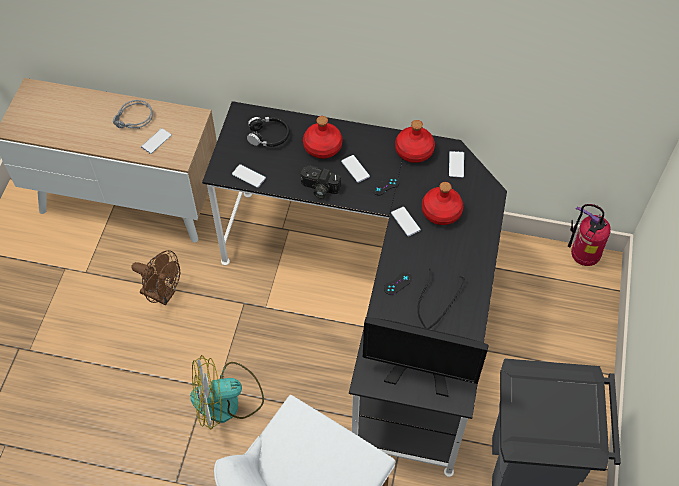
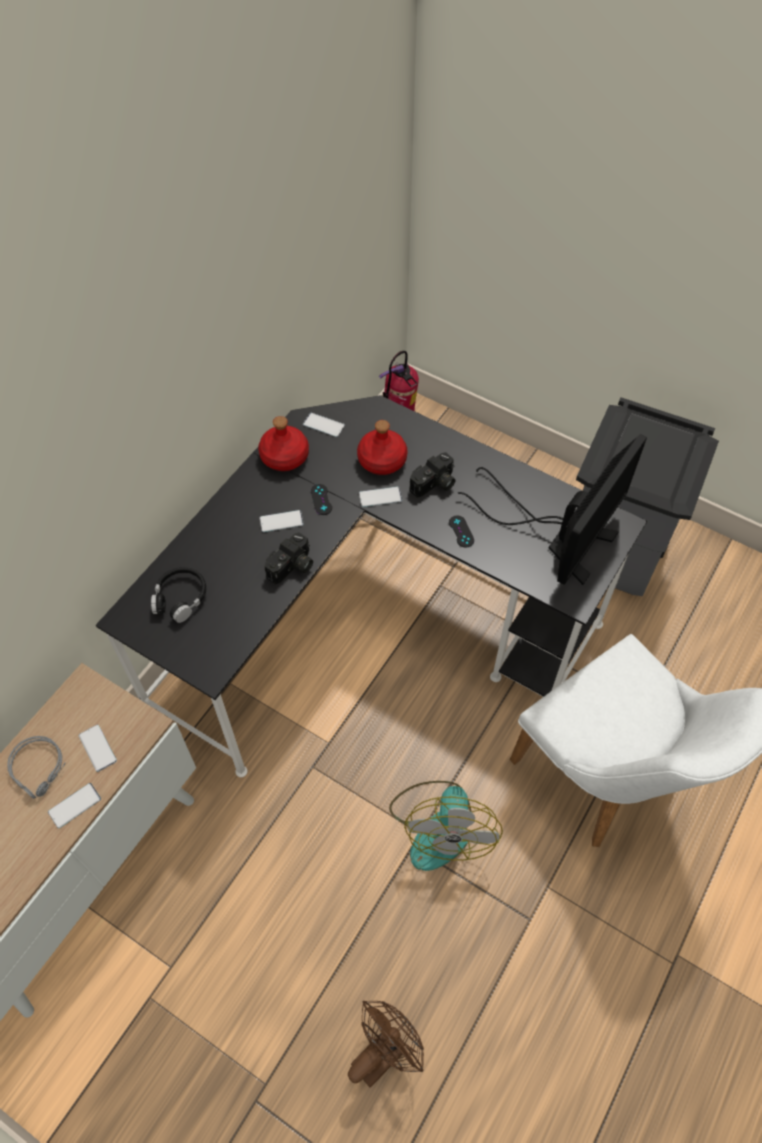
camera: 70 degrees left, 0 degrees up
brown fan [131,250,180,305] -> brown fan moved to [348,1001,424,1087]
phone [232,164,266,188] -> phone moved to [48,783,101,828]
red bottle [303,116,343,159] -> none
none -> camera [410,452,455,497]

